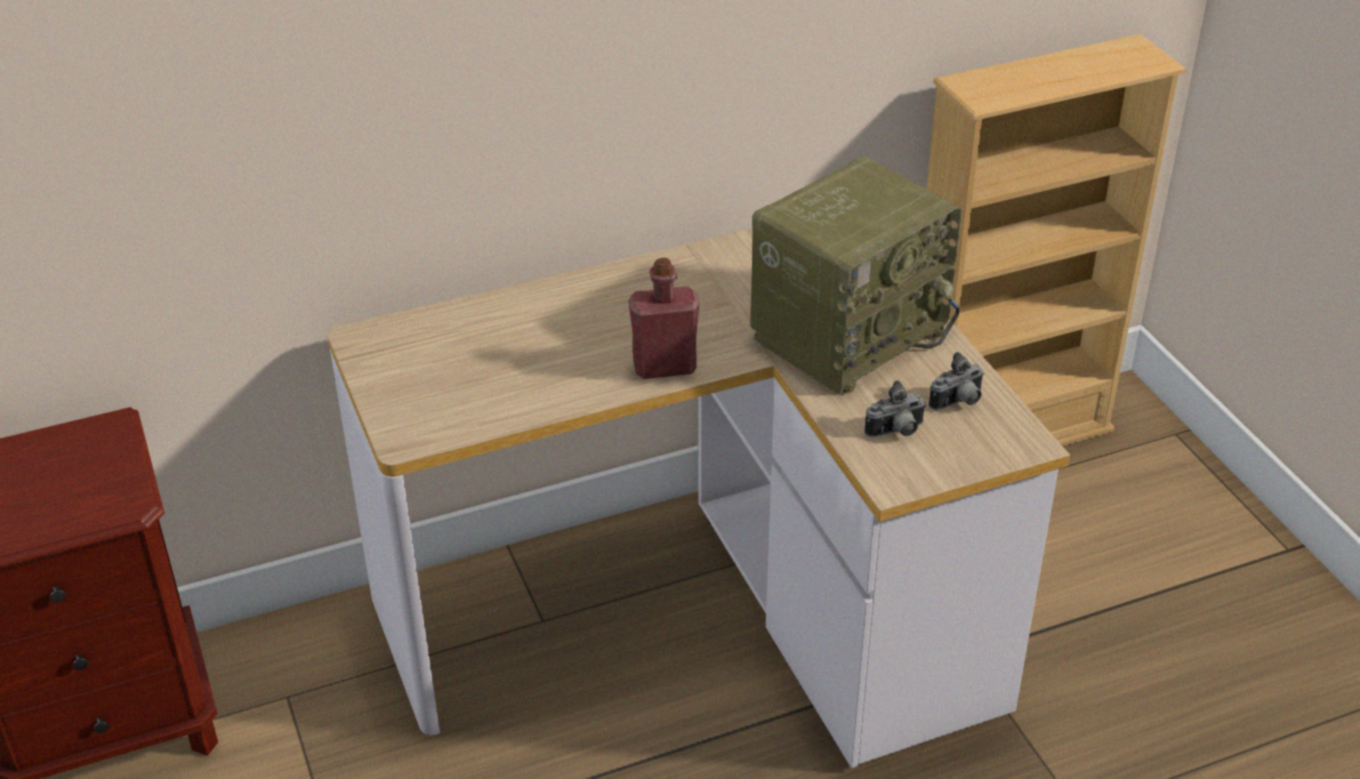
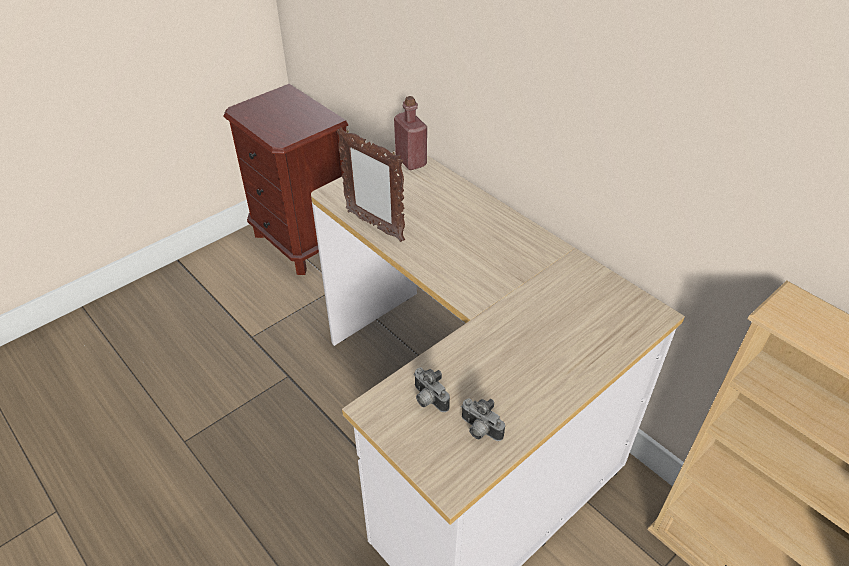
camera: 70 degrees right, 5 degrees up
red bottle [628,258,699,379] -> red bottle moved to [394,96,427,170]
radio [750,156,962,395] -> none
none -> picture frame [336,127,405,242]

